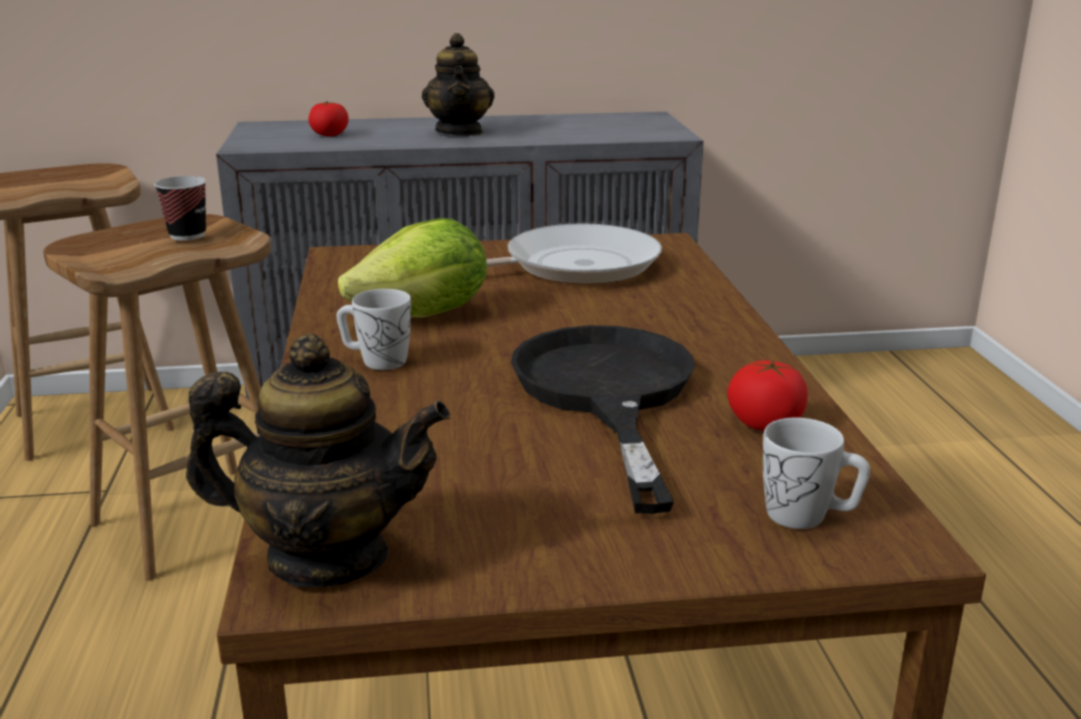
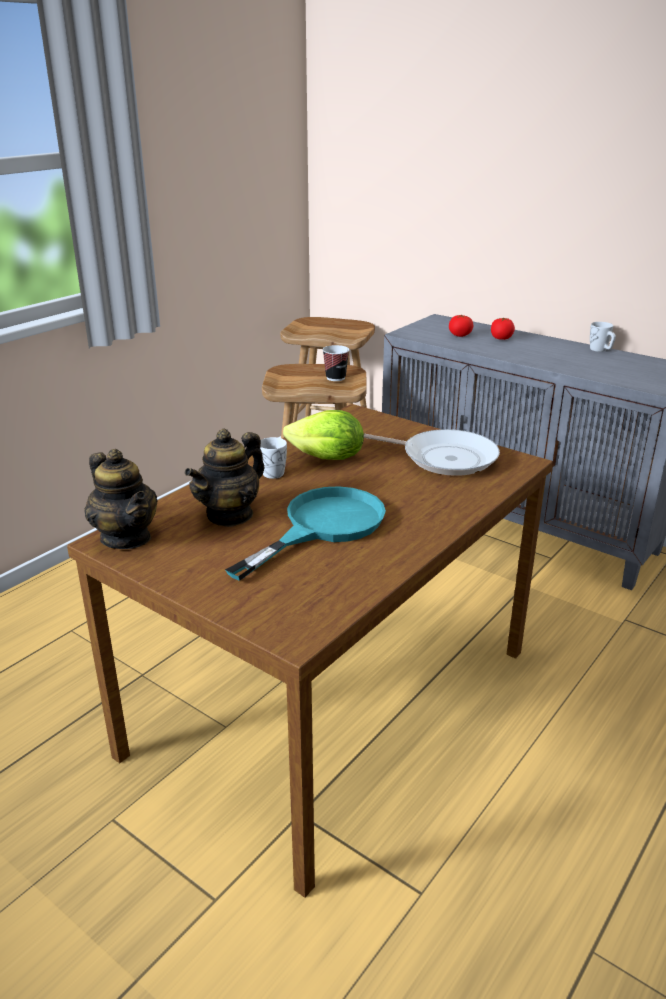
camera: 45 degrees right, 5 degrees up
teapot [422,33,495,136] -> teapot moved to [185,429,265,527]
black frying pan [511,325,695,514] -> turquoise frying pan [225,486,386,581]
tomato [727,360,808,431] -> tomato moved to [491,318,515,340]
white mug [763,418,870,529] -> white mug moved to [590,322,616,352]

